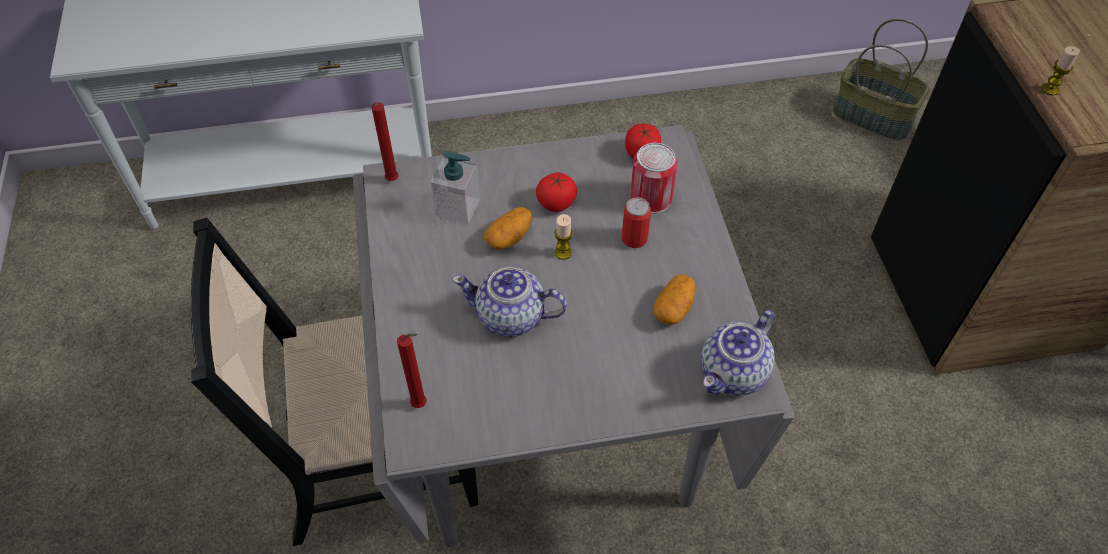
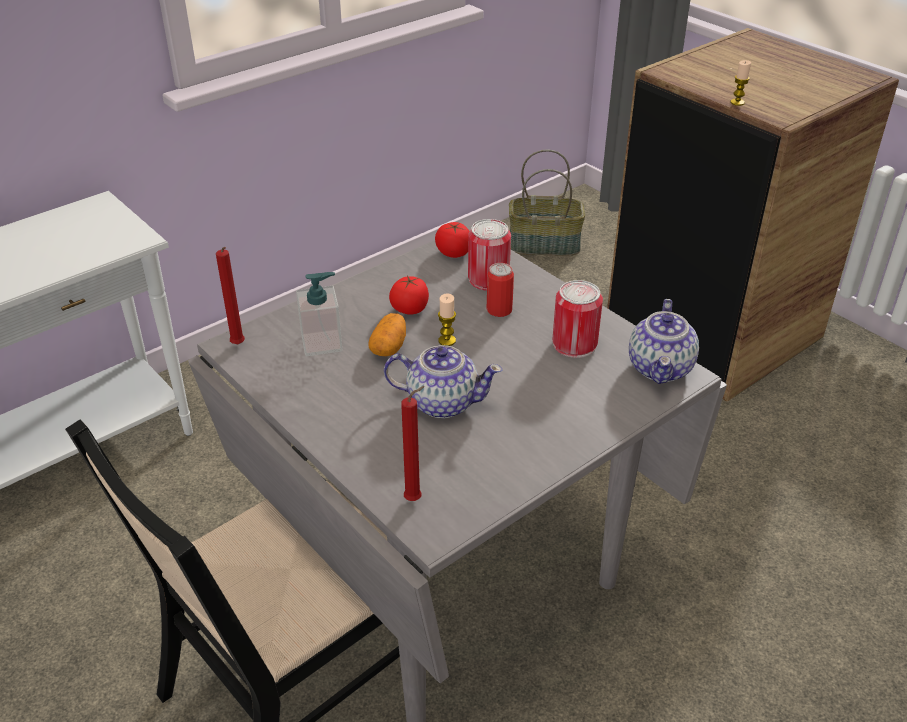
camera: 30 degrees left, 15 degrees down
teapot [452,267,567,337] -> teapot turned 150 degrees counterclockwise [384,345,502,418]
potato [653,274,695,325] -> can [553,280,603,358]

